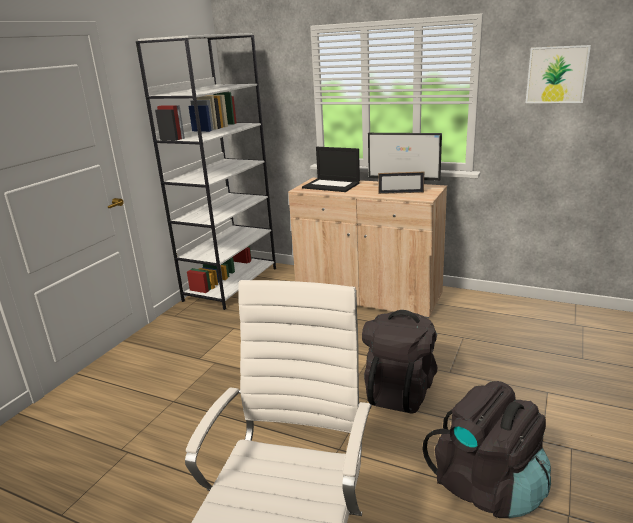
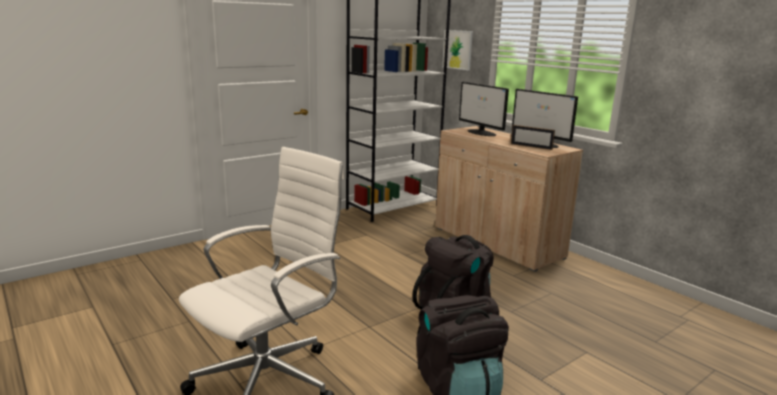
camera: 25 degrees right, 5 degrees down
laptop [302,147,360,192] -> monitor [459,82,509,136]
picture [526,45,591,103] -> picture moved to [442,30,473,70]

